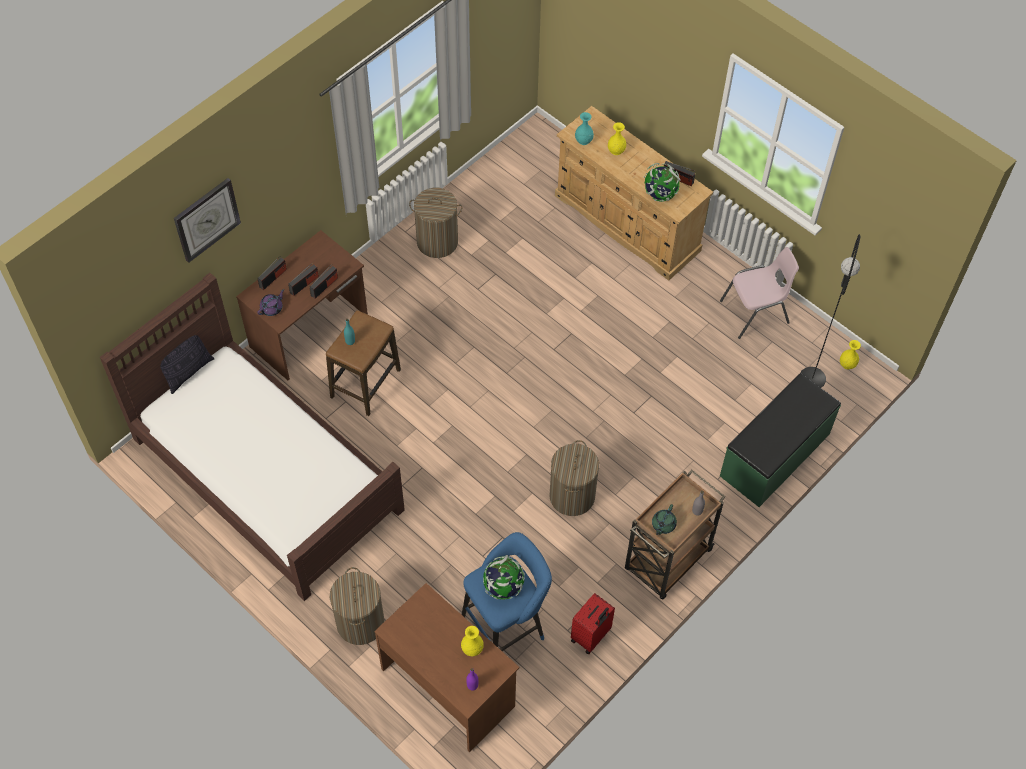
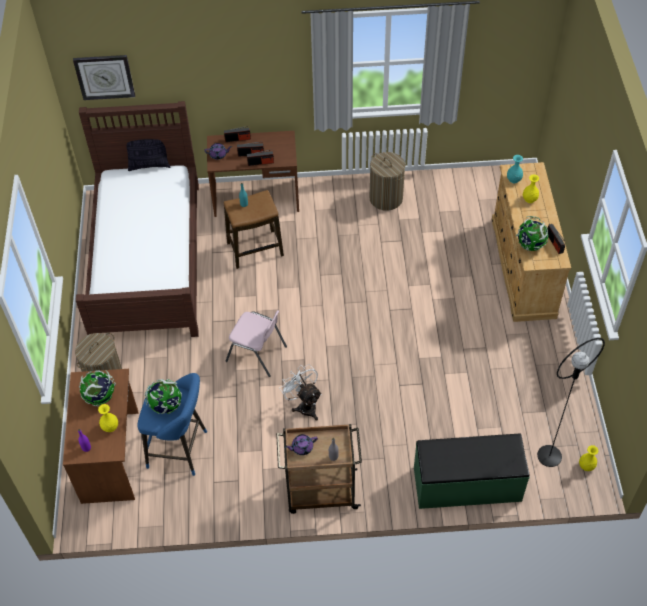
camera: 45 degrees right, 5 degrees down
wall clock [174,178,241,263] -> wall clock moved to [73,55,135,100]
laundry basket [549,440,599,516] -> white fan [279,364,322,421]
red suitcase [571,593,615,654] -> none
green teapot [652,504,677,535] -> purple teapot [285,434,318,455]
pink chair [720,247,799,339] -> pink chair moved to [225,310,287,377]
none -> globe [79,370,116,406]

